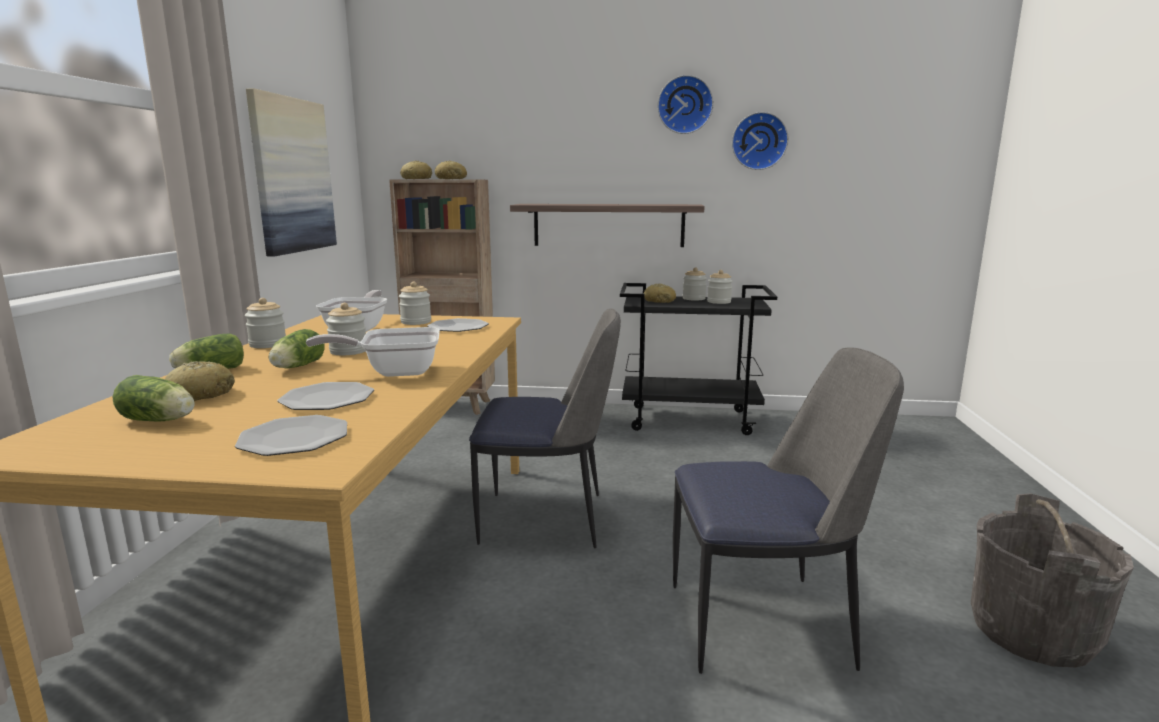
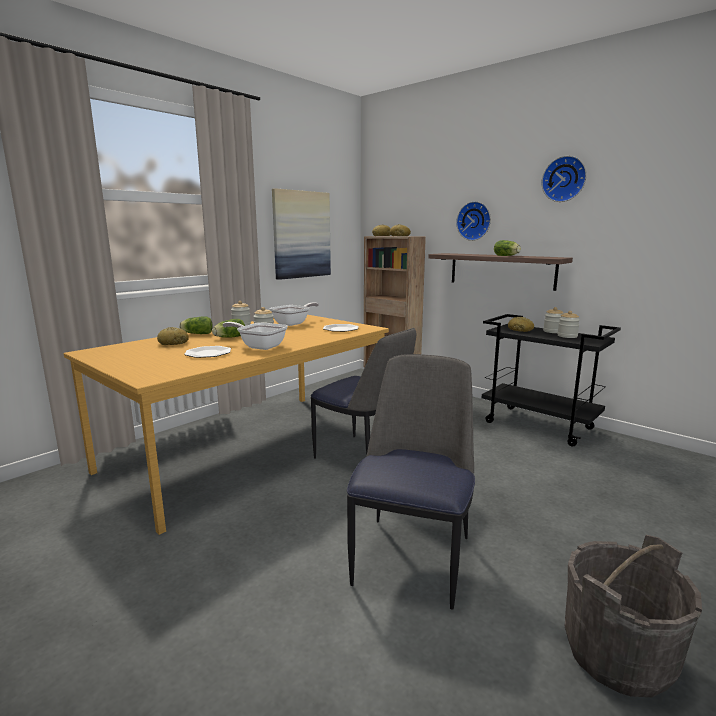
camera: 35 degrees right, 0 degrees up
lettuce [113,375,194,422] -> lettuce moved to [494,240,521,256]
plate [235,415,347,456] -> none
jar [399,282,431,325] -> none
chair [673,347,904,674] -> chair turned 105 degrees counterclockwise [347,354,475,610]
wall clock [732,112,789,170] -> wall clock moved to [456,201,491,241]

